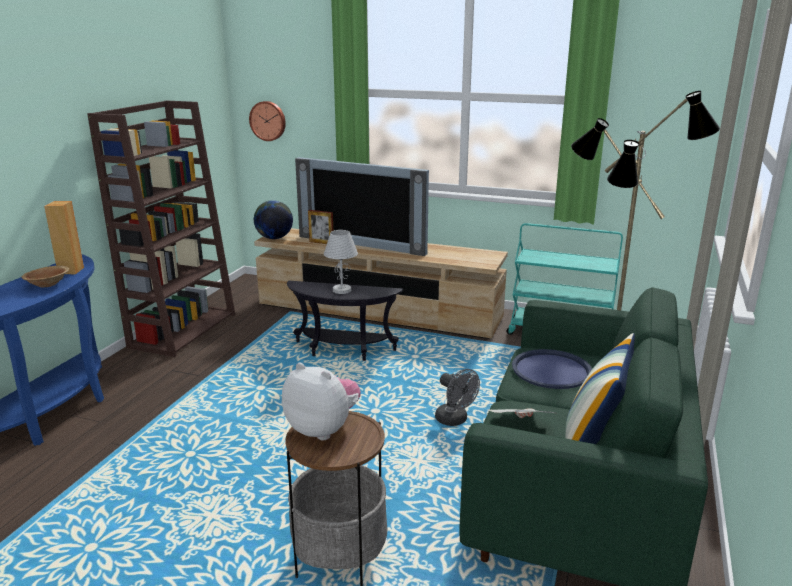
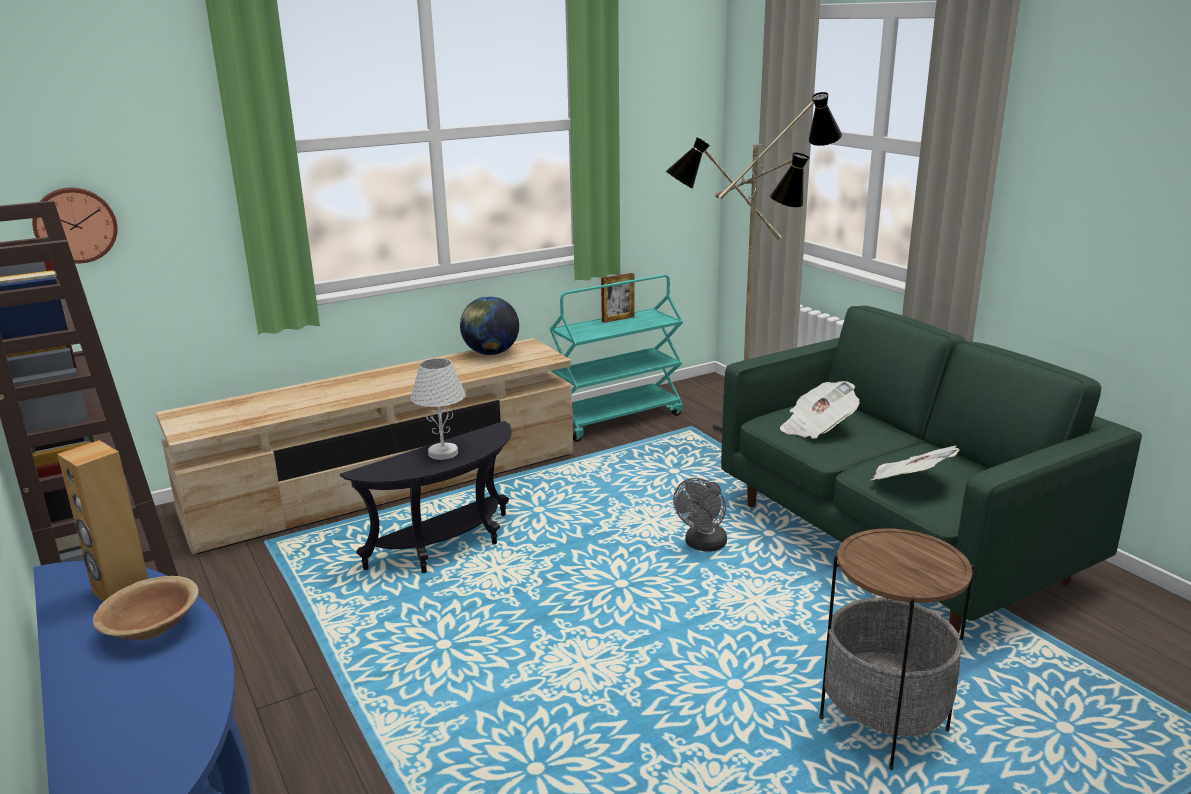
camera: 50 degrees left, 0 degrees up
globe [254,200,293,239] -> globe moved to [460,296,519,355]
plush toy [282,363,361,441] -> none
television [295,157,429,256] -> none
picture frame [308,210,333,244] -> picture frame moved to [601,273,635,323]
grey fan [435,369,480,426] -> grey fan turned 120 degrees clockwise [673,478,727,552]
blue tray [512,349,592,389] -> newspaper [780,381,860,439]
pillow [565,333,635,444] -> none

